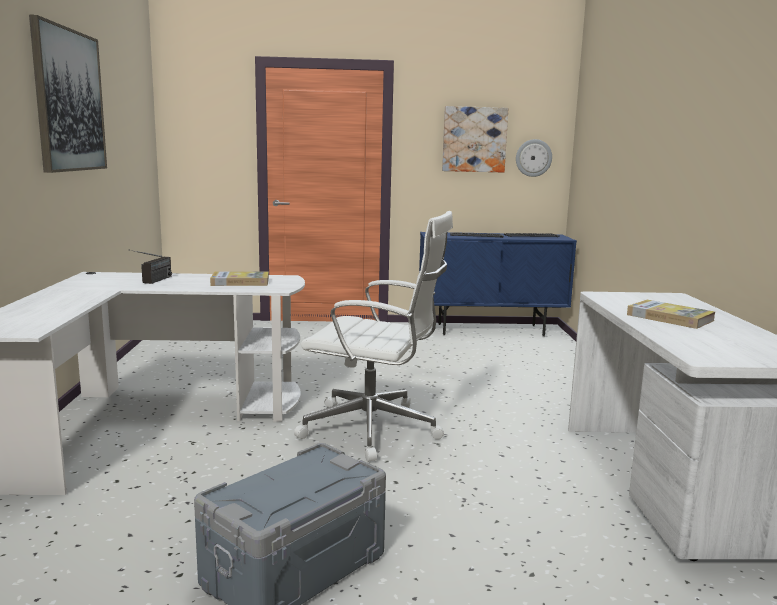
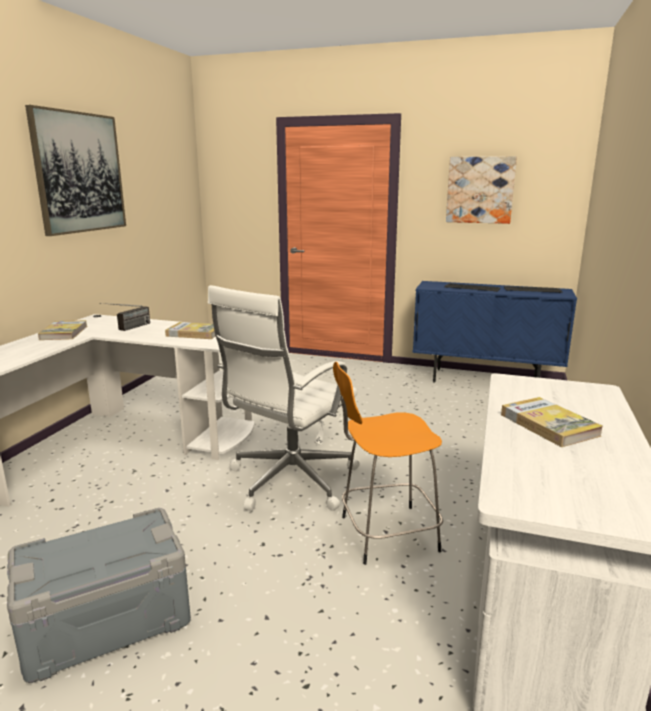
camera: 20 degrees right, 5 degrees up
white office chair [294,211,453,462] -> white office chair turned 90 degrees clockwise [208,285,360,511]
wall clock [516,139,552,177] -> none
none -> book [38,320,87,340]
none -> orange stool [333,362,443,565]

